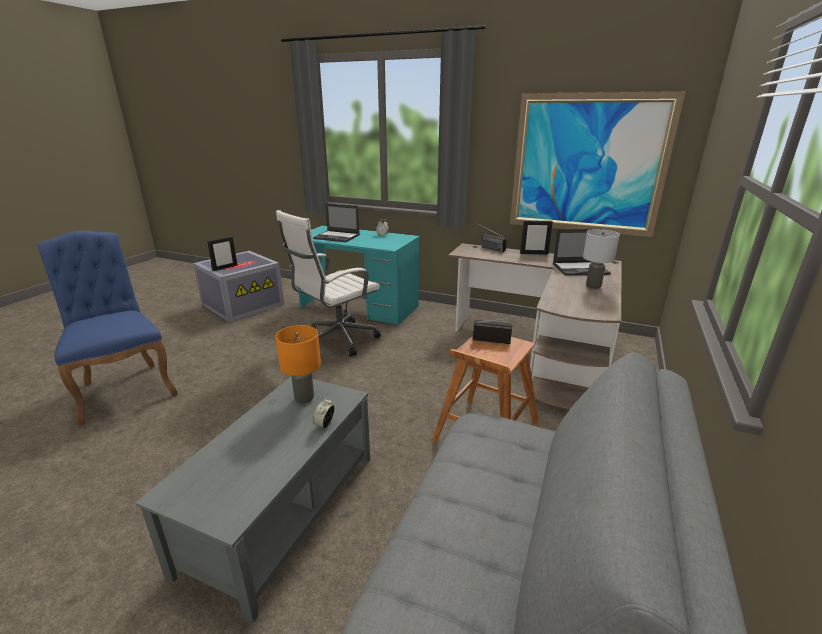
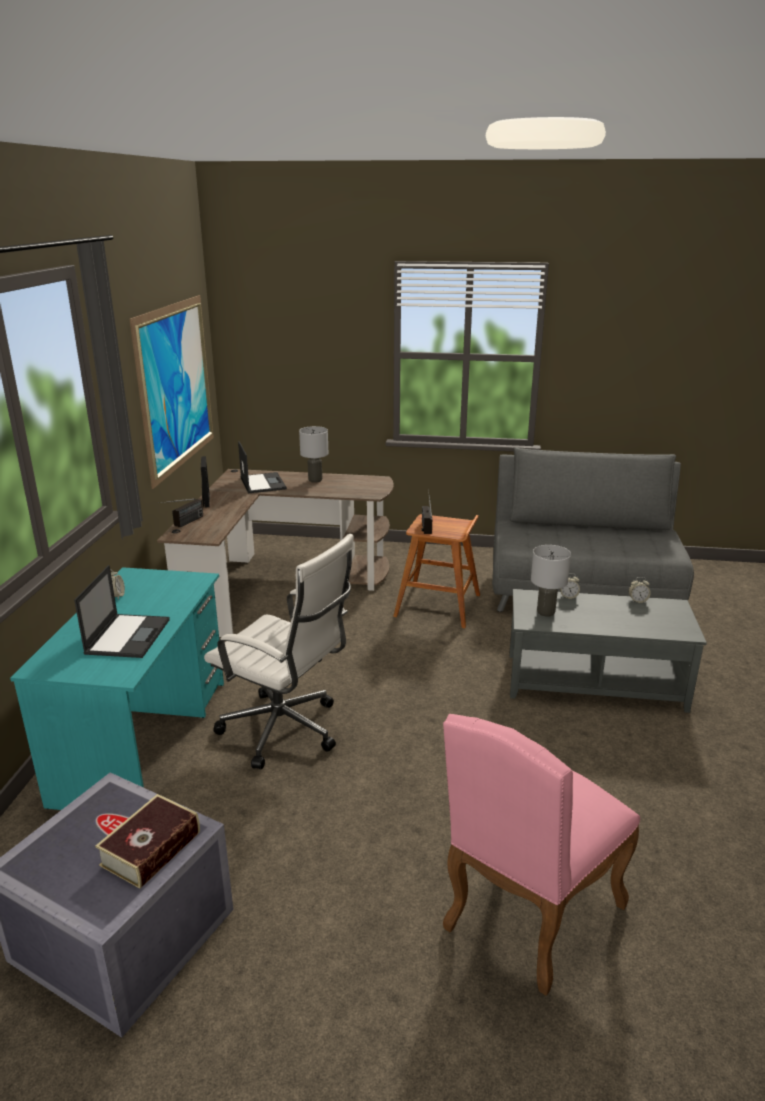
camera: 105 degrees left, 0 degrees up
blue chair [37,231,177,426] -> pink chair [443,714,640,995]
picture frame [207,236,238,271] -> book [95,794,200,889]
orange table lamp [275,325,321,403] -> white table lamp [531,545,571,617]
none -> alarm clock [628,577,651,603]

